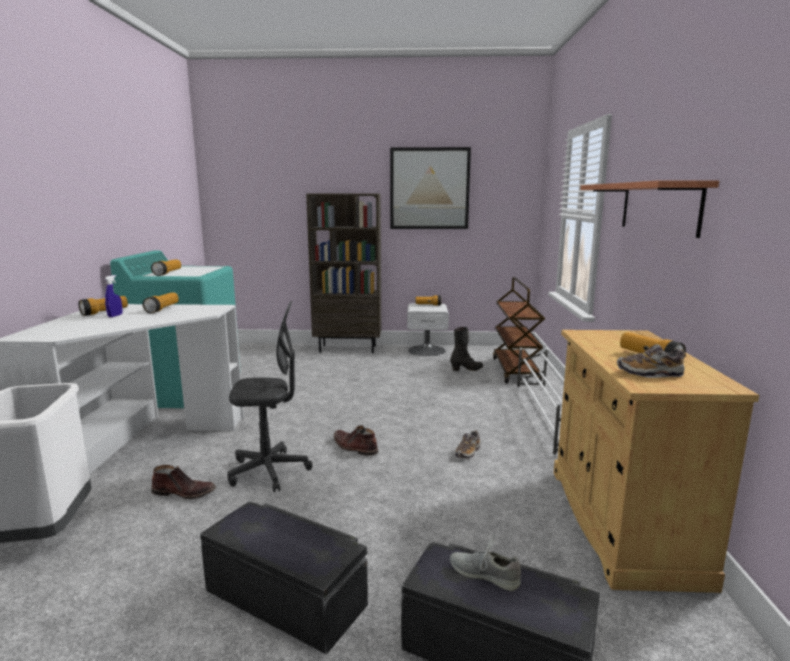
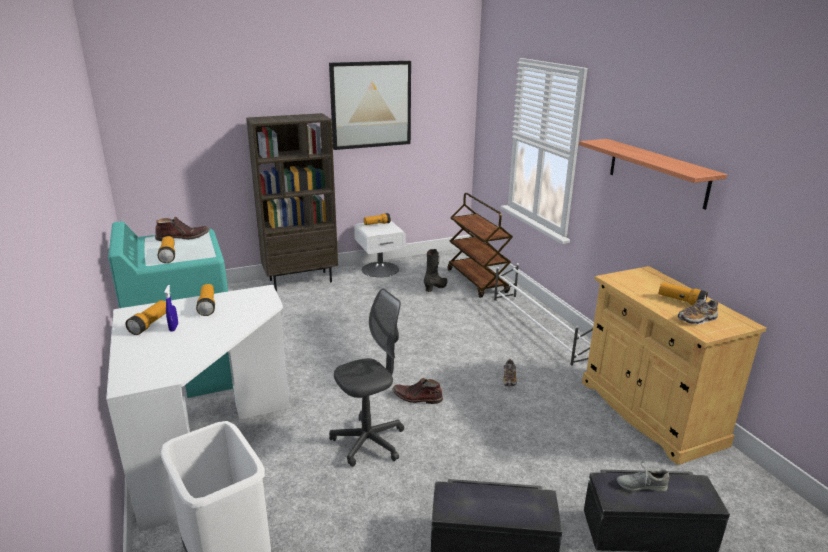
camera: 25 degrees left, 10 degrees up
brown boot [151,465,216,499] -> brown boot moved to [155,217,210,241]

